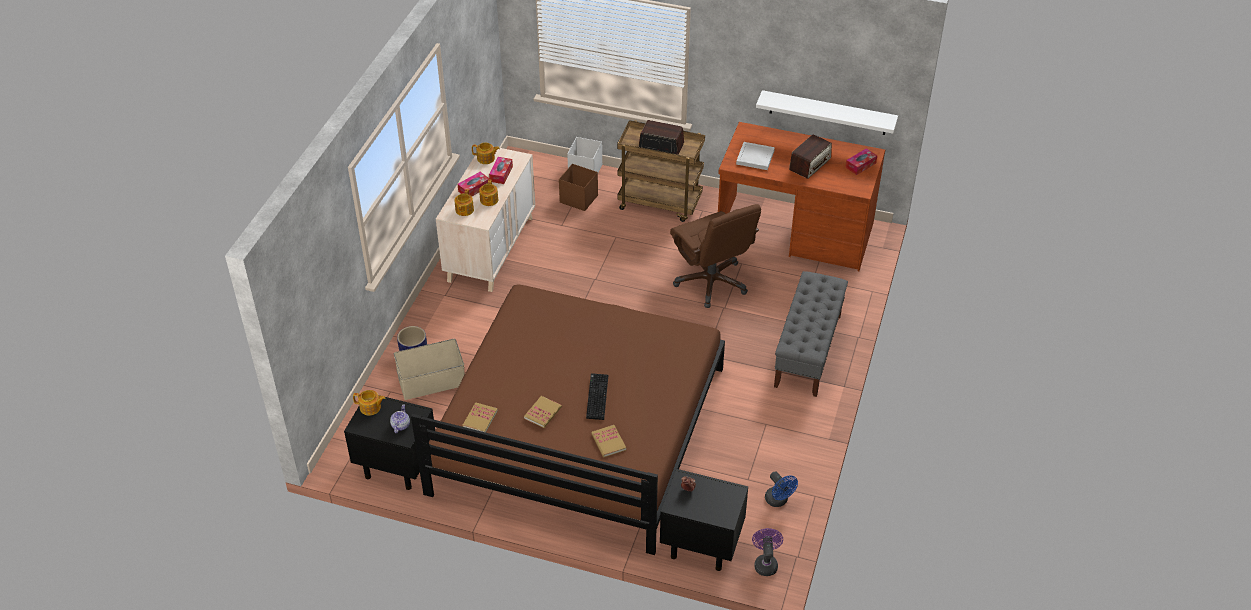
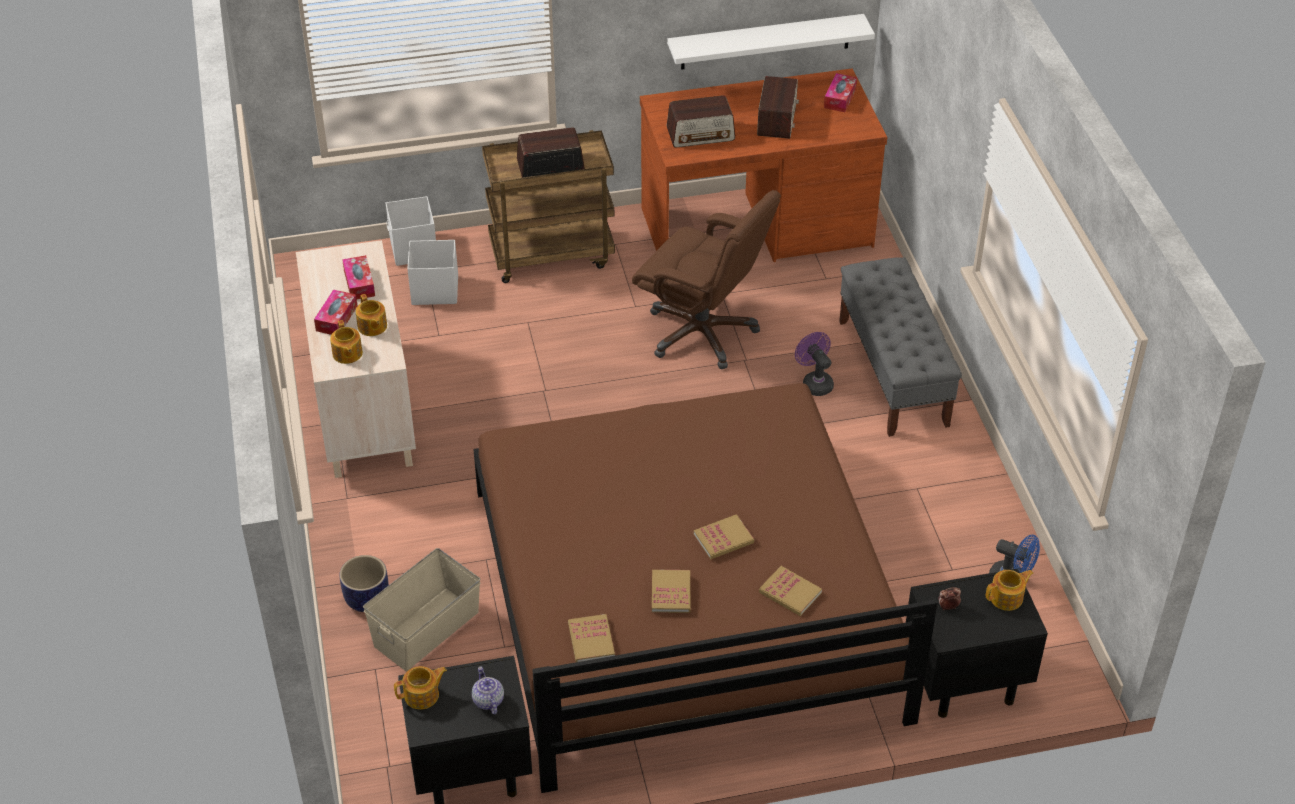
camera: 30 degrees left, 0 degrees up
teapot [472,142,500,164] -> teapot moved to [986,570,1034,611]
brown storage box [559,164,598,211] -> white storage box [407,240,458,305]
keyboard [586,373,608,420] -> book [694,514,754,559]
white tray [736,142,775,170] -> radio [667,95,735,148]
purple fan [752,528,783,576] -> purple fan moved to [795,332,834,396]

